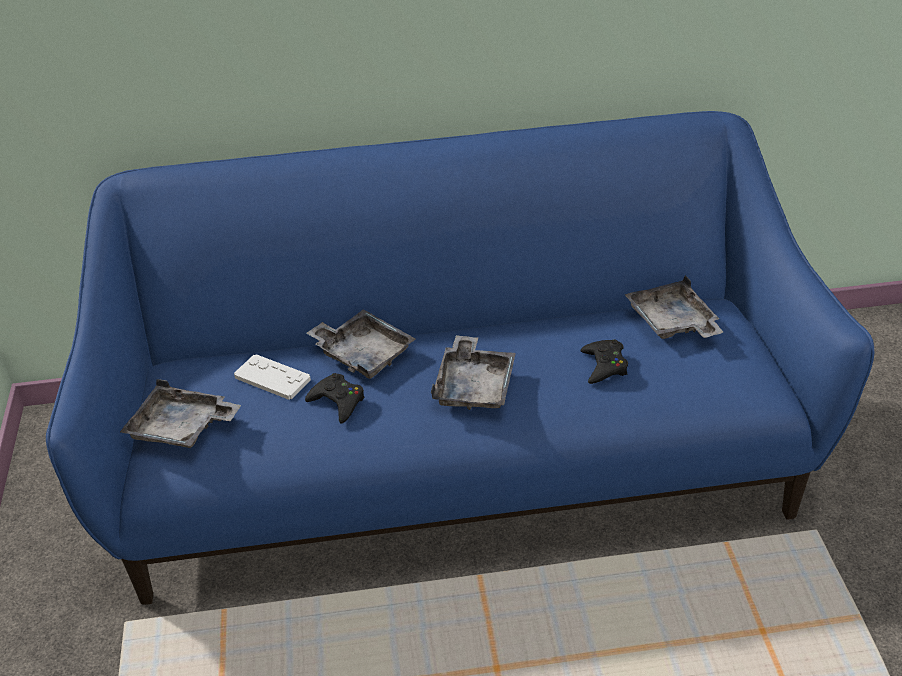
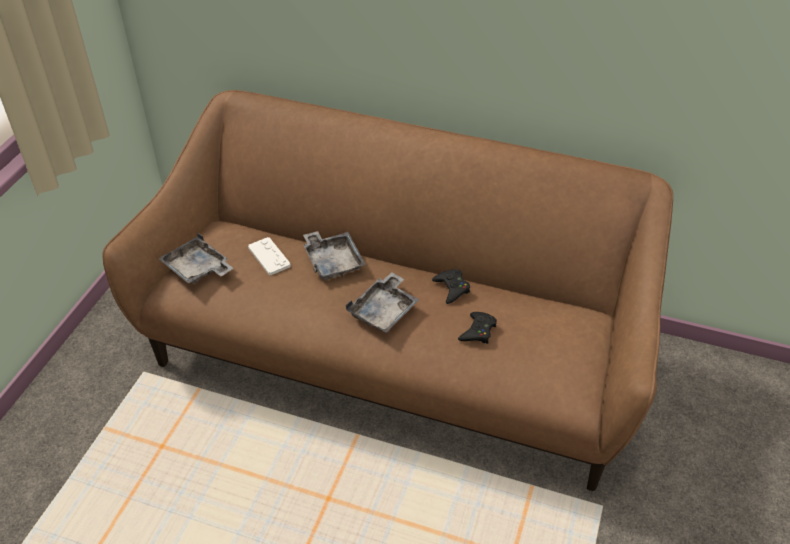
camera: 25 degrees right, 5 degrees up
blue sofa [46,111,874,605] -> brown sofa [103,90,673,491]
black game controller [305,373,365,423] -> black game controller moved to [432,269,470,304]
grey tray [624,275,723,339] -> none

